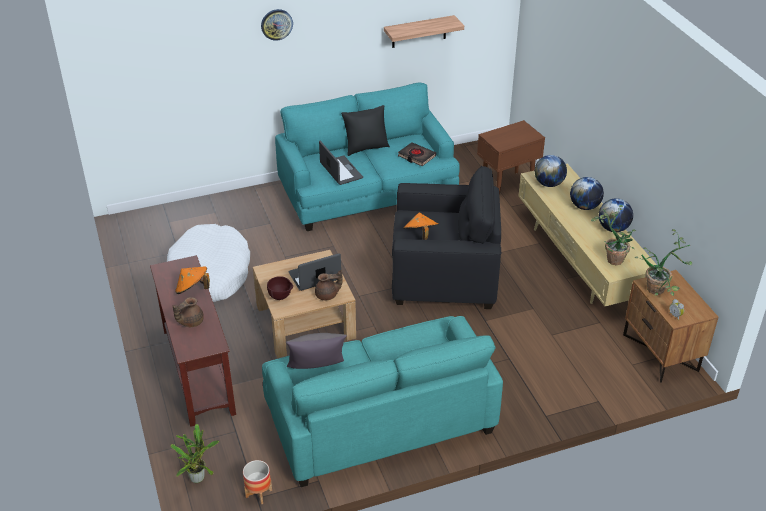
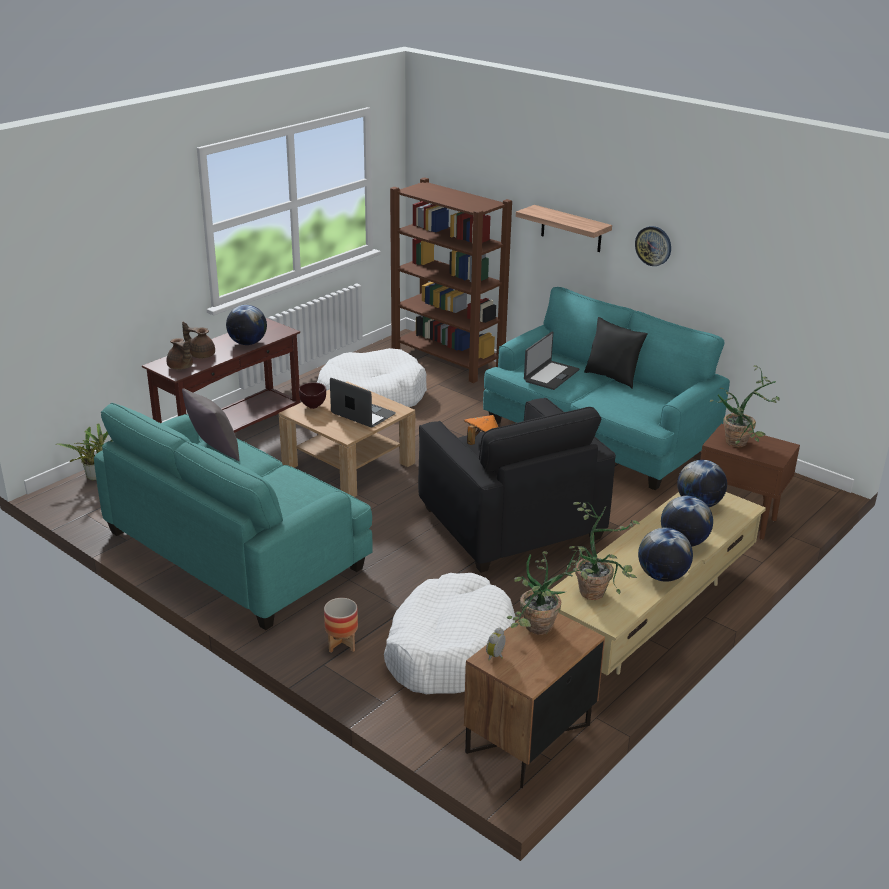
camera: 60 degrees right, 10 degrees down
orange hat [175,266,210,294] -> globe [226,305,267,345]
planter [243,460,272,504] -> planter moved to [324,598,358,653]
wall clock [261,9,293,41] -> wall clock moved to [635,226,671,266]
brown teapot [315,270,342,300] -> brown teapot moved to [167,338,193,370]
shelf [384,15,464,48] -> shelf moved to [516,205,612,252]
black book [398,142,436,166] -> none
none -> white dog bed [384,573,516,694]
none -> brown bookcase [390,177,512,383]
none -> potted plant [710,365,780,447]

